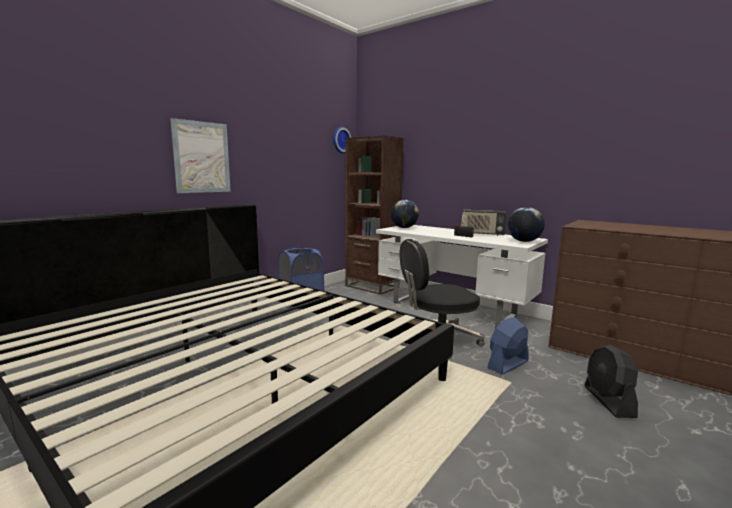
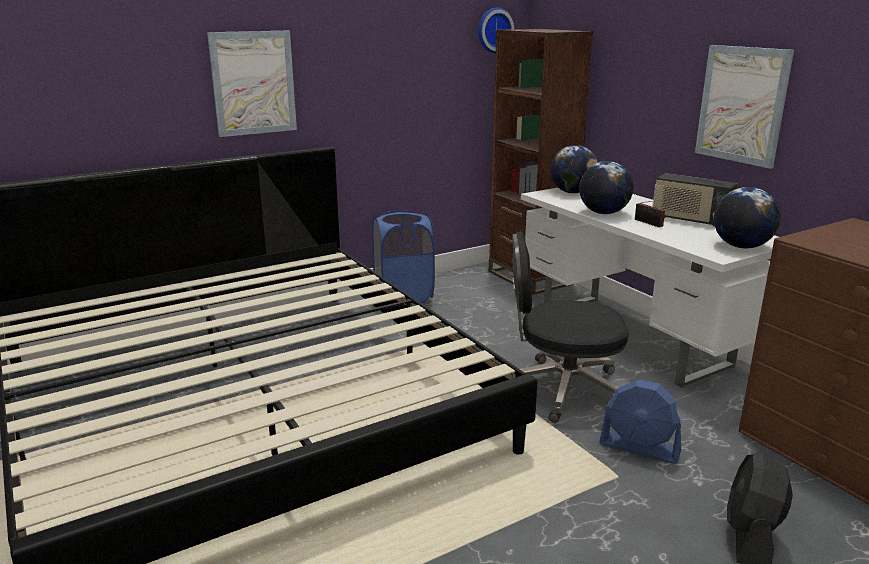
camera: 20 degrees right, 10 degrees up
blue fan [487,317,528,375] -> blue fan turned 135 degrees counterclockwise [599,380,681,464]
none -> globe [579,161,634,214]
none -> picture [695,45,794,169]

